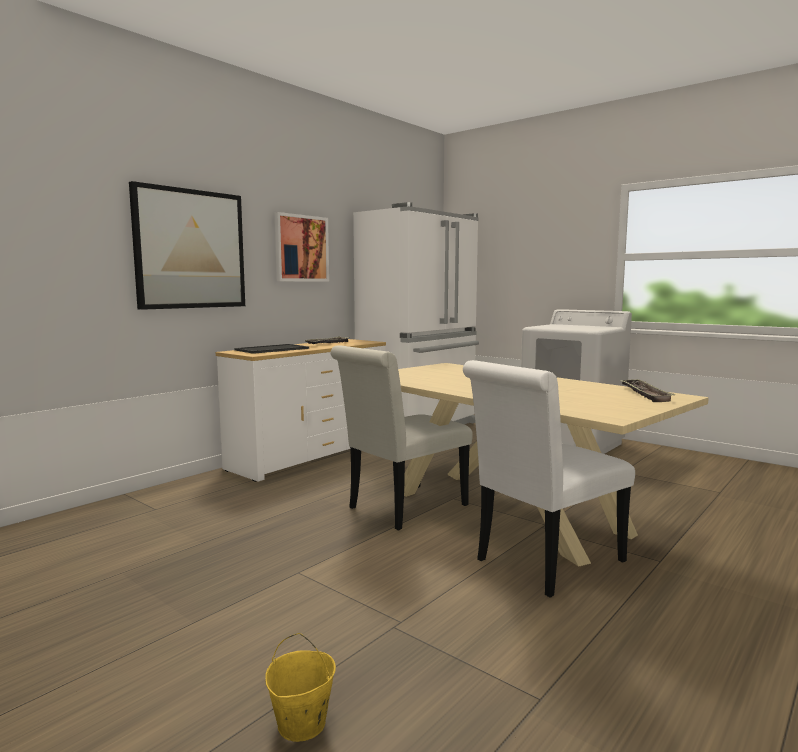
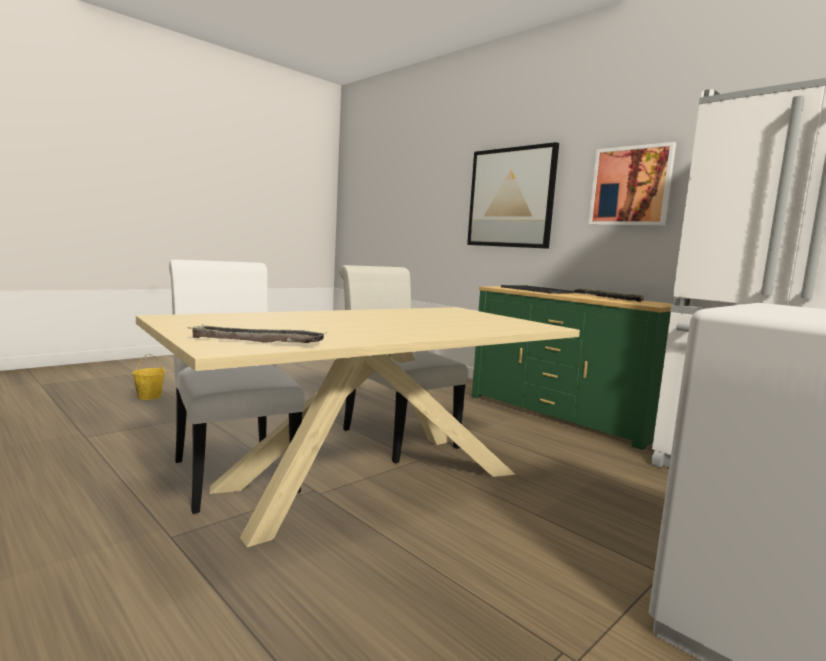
camera: 95 degrees right, 0 degrees up
white dresser [216,339,386,482] -> green dresser [472,286,673,449]

